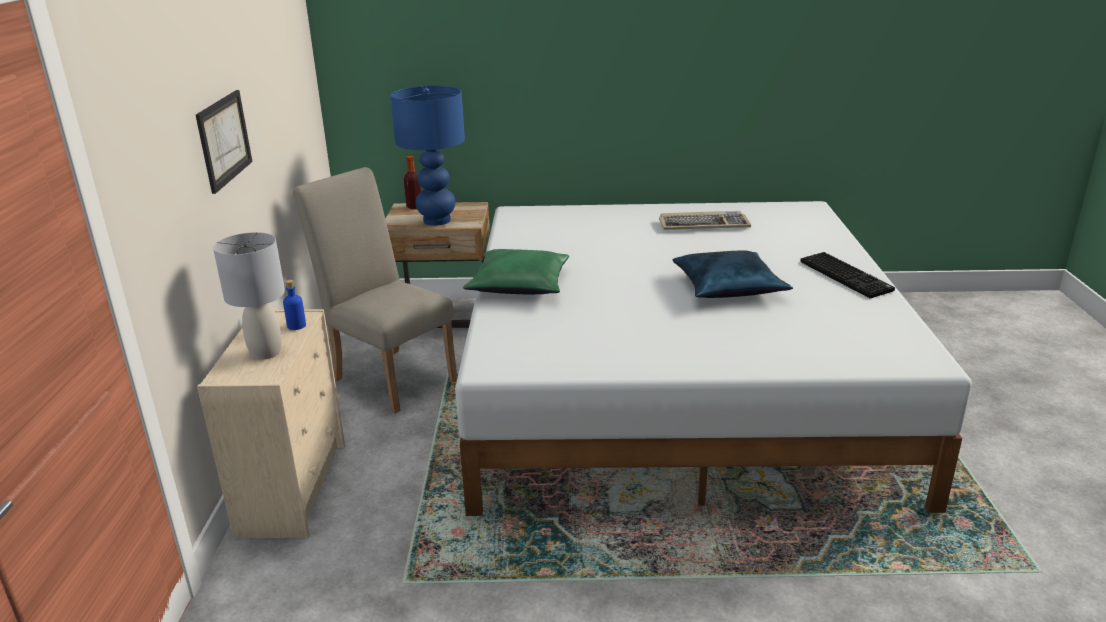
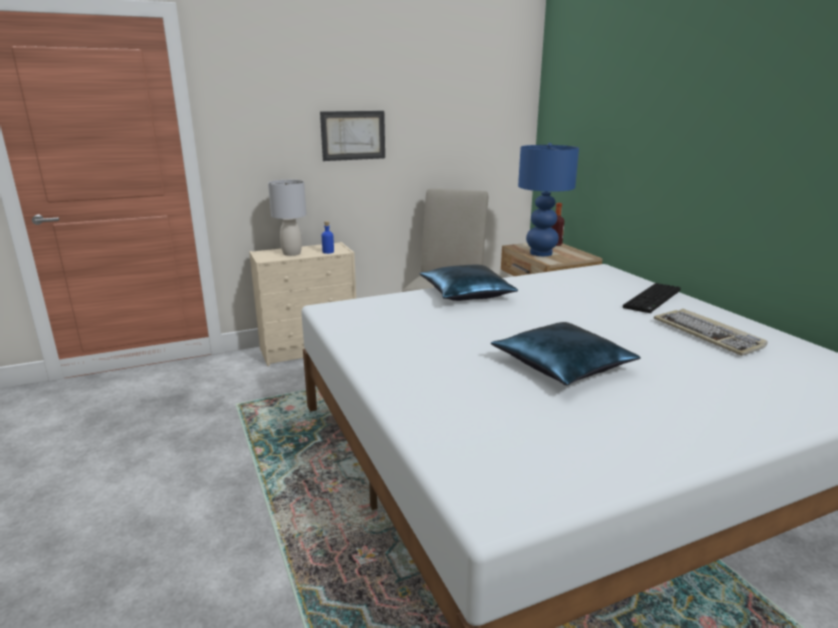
camera: 65 degrees right, 5 degrees down
green pillow [463,249,569,294] -> blue pillow [420,265,518,301]
keyboard [800,252,895,299] -> keyboard moved to [623,283,681,313]

